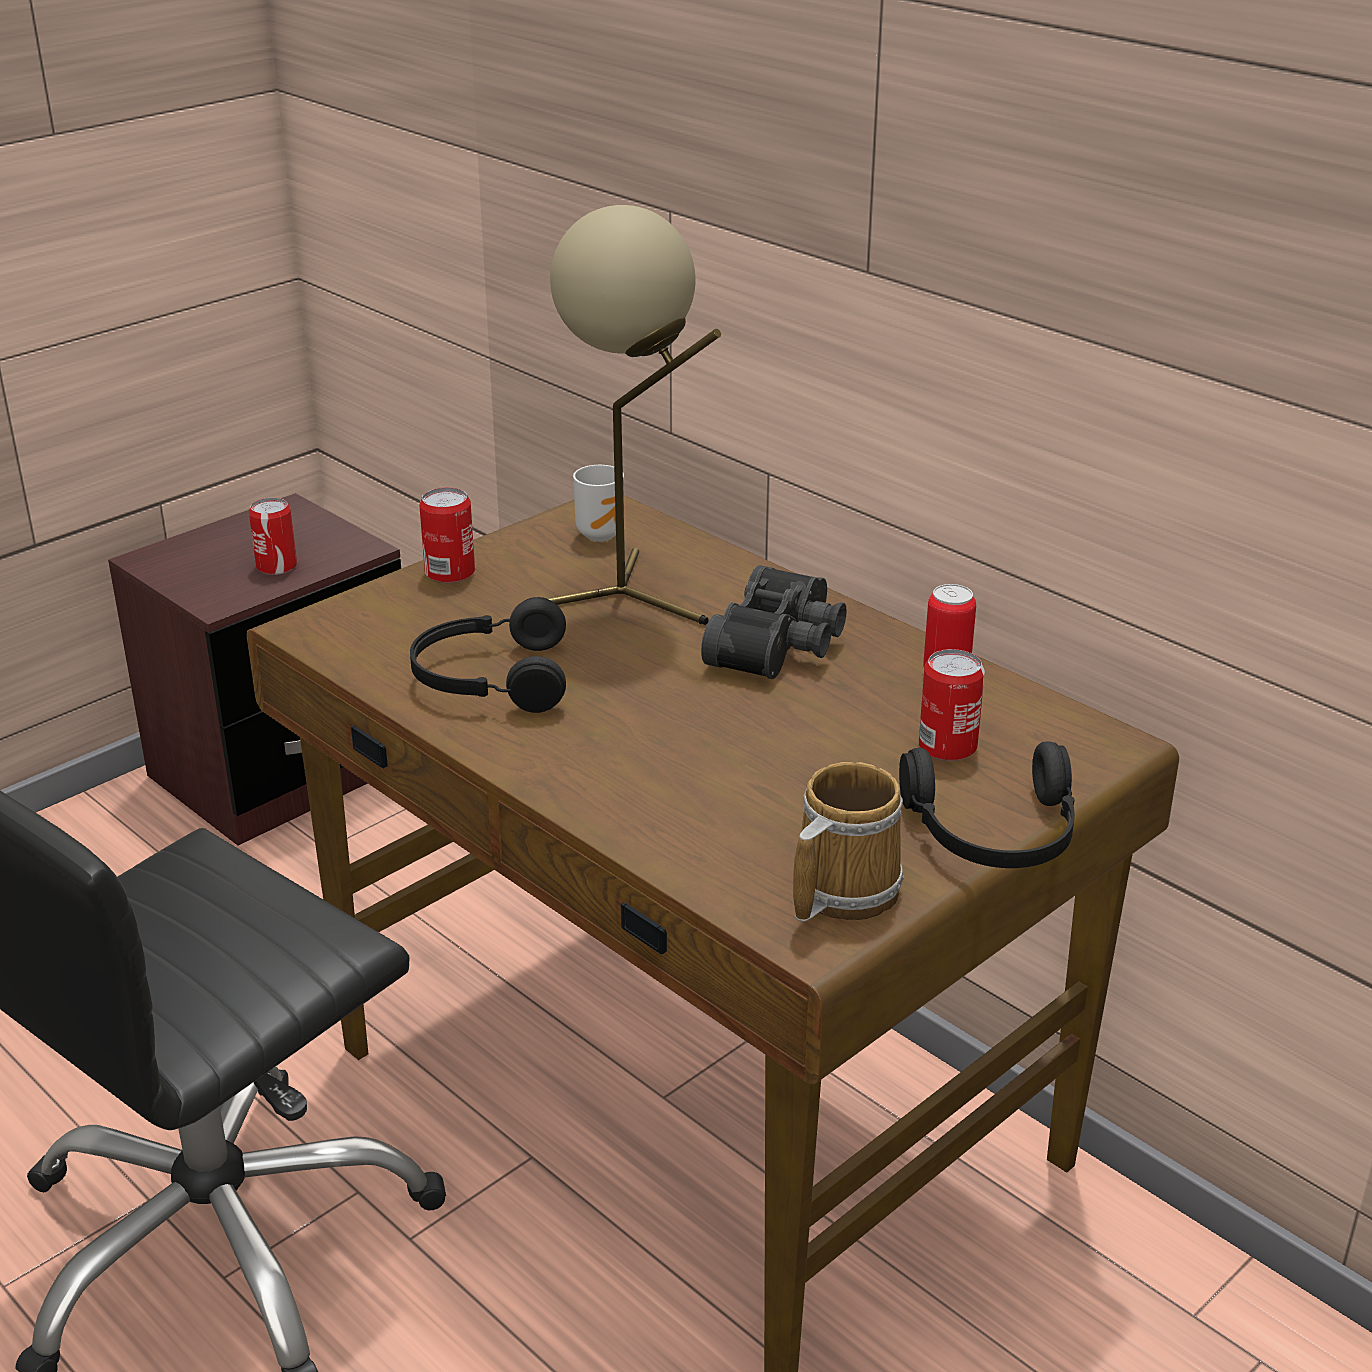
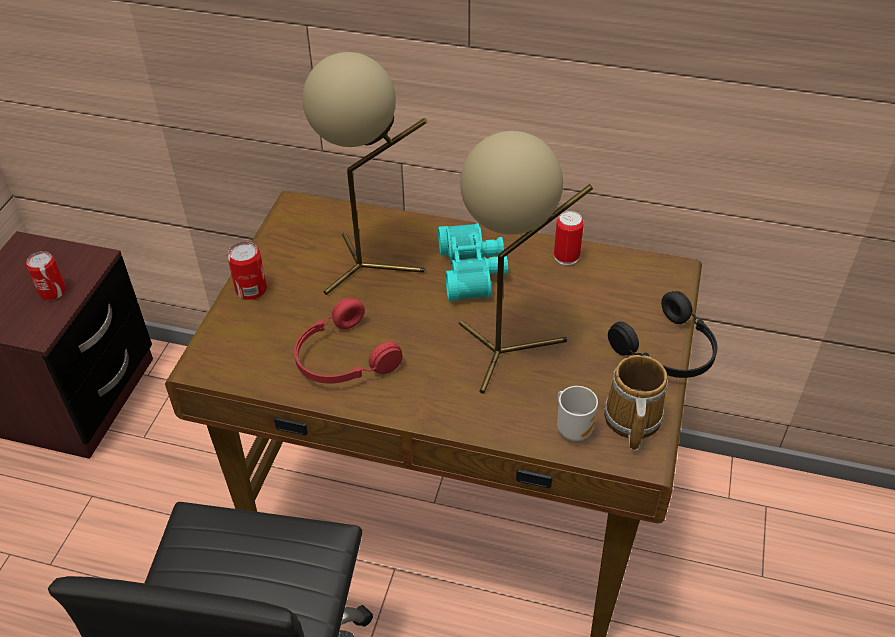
camera: 30 degrees left, 15 degrees up
black headphones [410,597,566,713] -> red headphones [294,297,403,384]
mug [573,465,624,542] -> mug moved to [557,386,598,441]
black binoculars [701,565,847,679] -> turquoise binoculars [438,223,508,301]
can [919,649,985,761] -> none
none -> beige table lamp [459,131,593,394]

